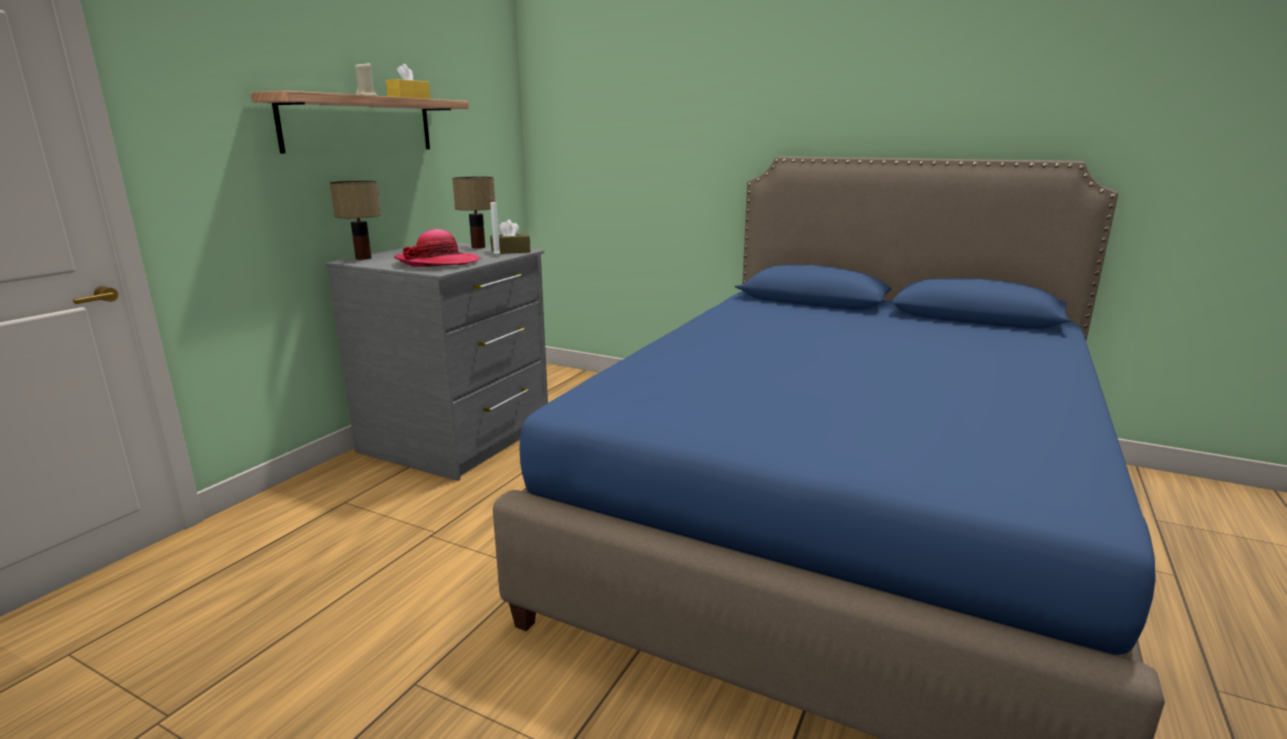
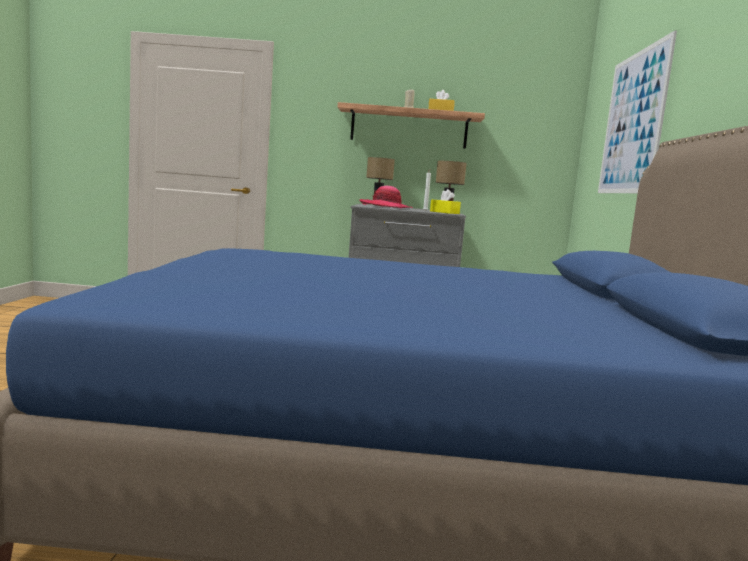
camera: 65 degrees right, 10 degrees down
brown tissue box [490,220,530,254] -> yellow tissue box [430,189,461,214]
none -> picture [598,31,677,193]

